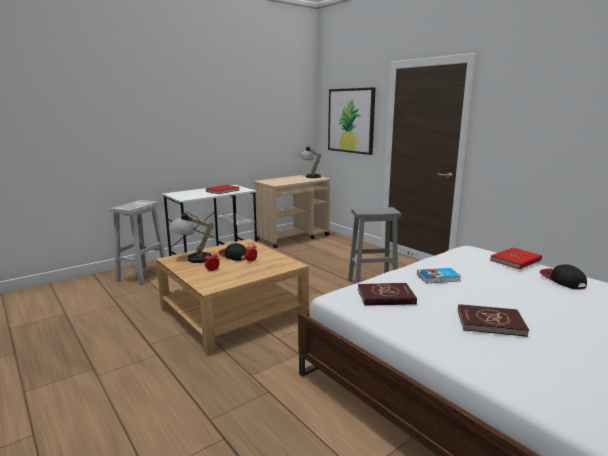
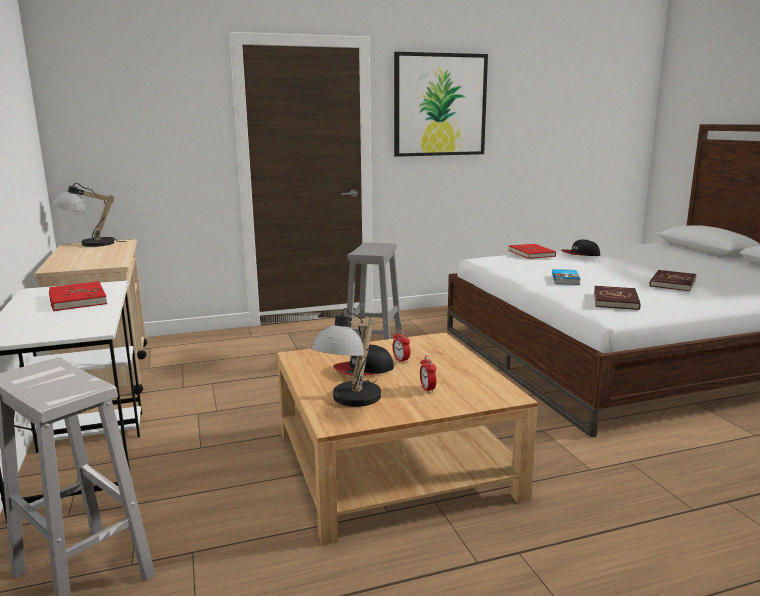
camera: 70 degrees left, 0 degrees up
picture [328,87,376,155] -> picture moved to [394,52,488,157]

